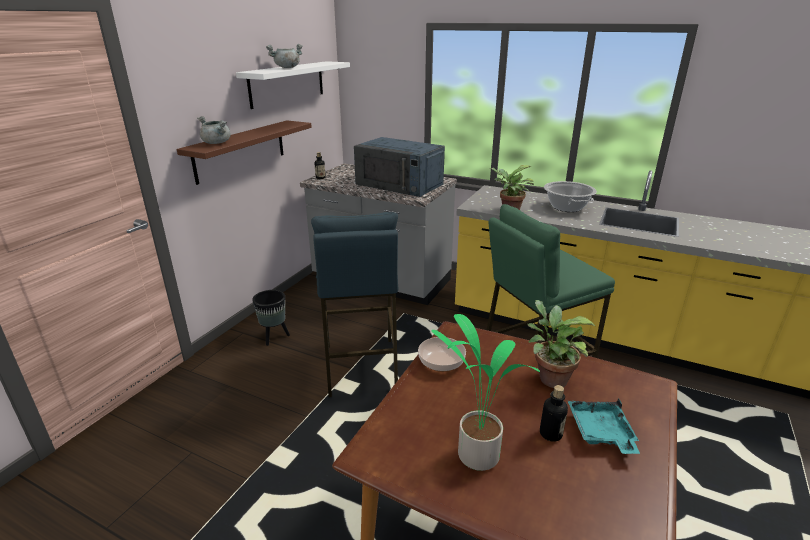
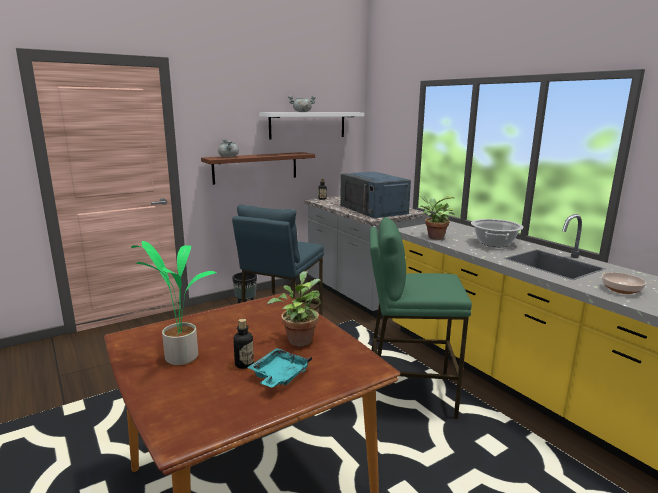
camera: 30 degrees right, 10 degrees down
bowl [418,337,466,372] -> bowl moved to [602,272,646,294]

